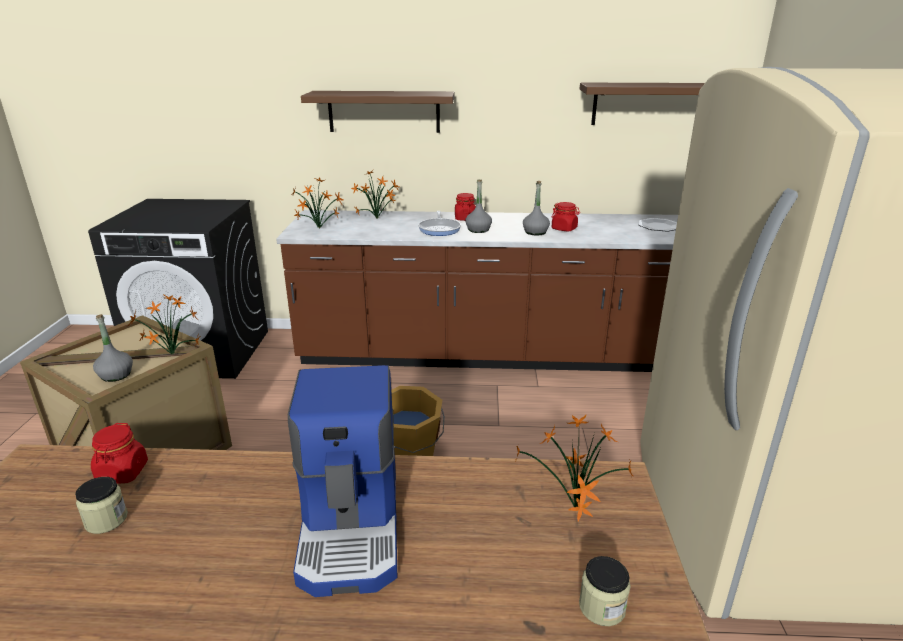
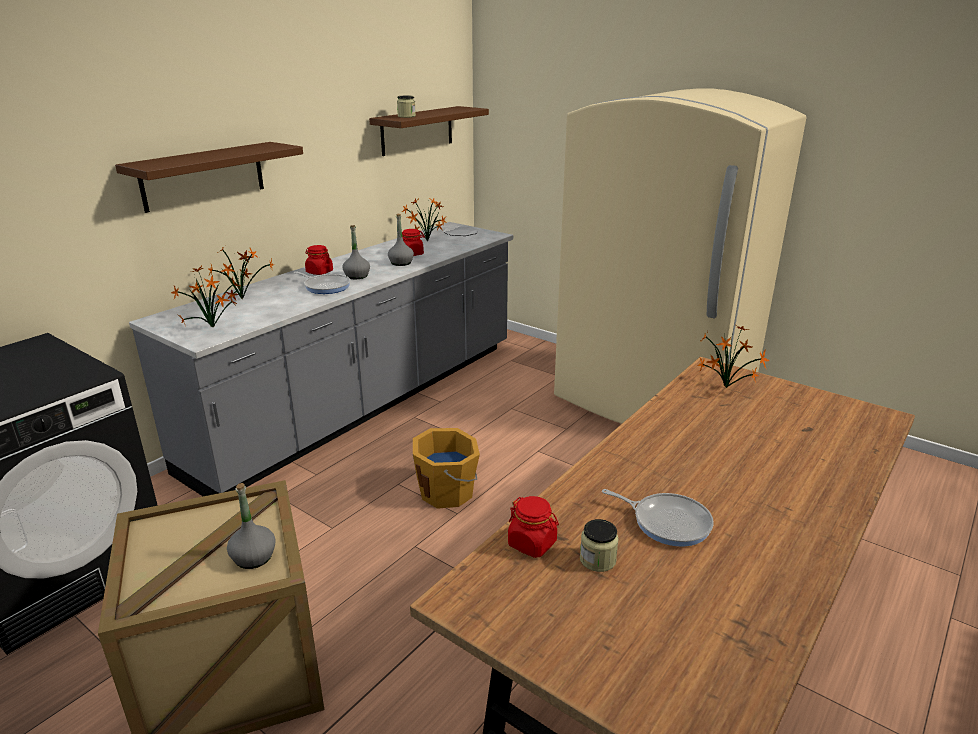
camera: 55 degrees left, 0 degrees up
potted plant [128,294,201,355] -> potted plant moved to [402,198,447,242]
brown counter [276,210,678,372] -> grey counter [129,222,513,496]
coffee machine [288,365,397,597] -> none
jar [579,556,631,626] -> jar moved to [397,96,416,118]
none -> frying pan [602,489,714,547]

